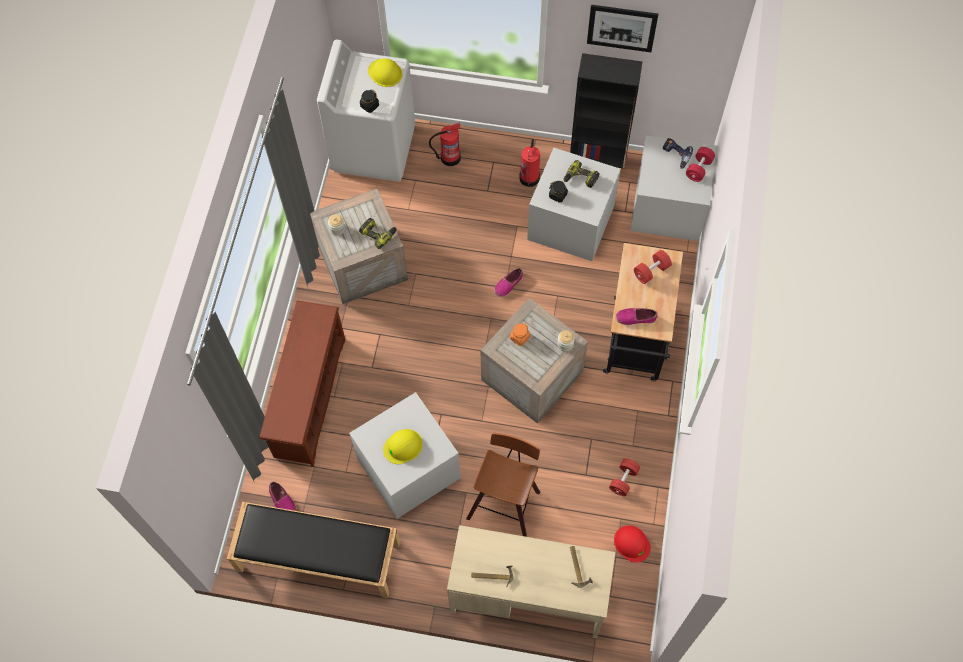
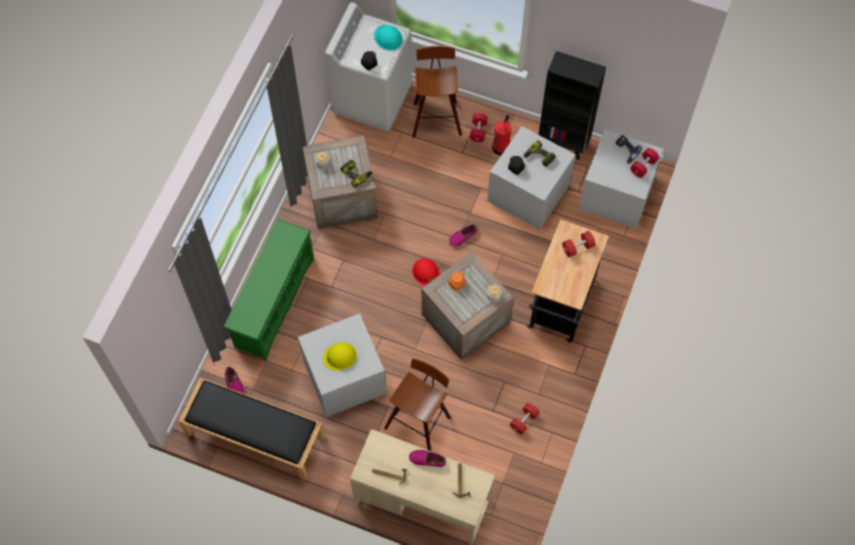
camera: 10 degrees right, 0 degrees up
brown shoe rack [259,301,345,467] -> green shoe rack [223,219,314,361]
yellow hard hat [368,58,402,87] -> turquoise hard hat [374,25,403,51]
fire extinguisher [429,122,461,166] -> stool [412,46,462,138]
picture [587,5,658,52] -> none
red hard hat [614,525,651,563] -> red hard hat moved to [412,258,440,286]
shoe [616,308,658,325] -> shoe moved to [409,450,446,467]
none -> red dumbbell [470,113,488,142]

